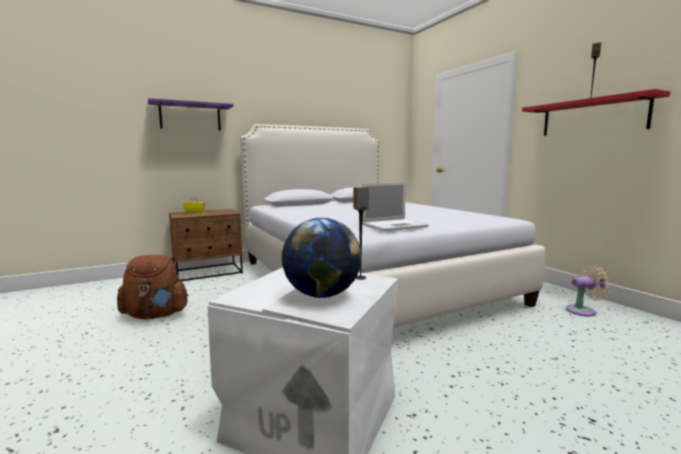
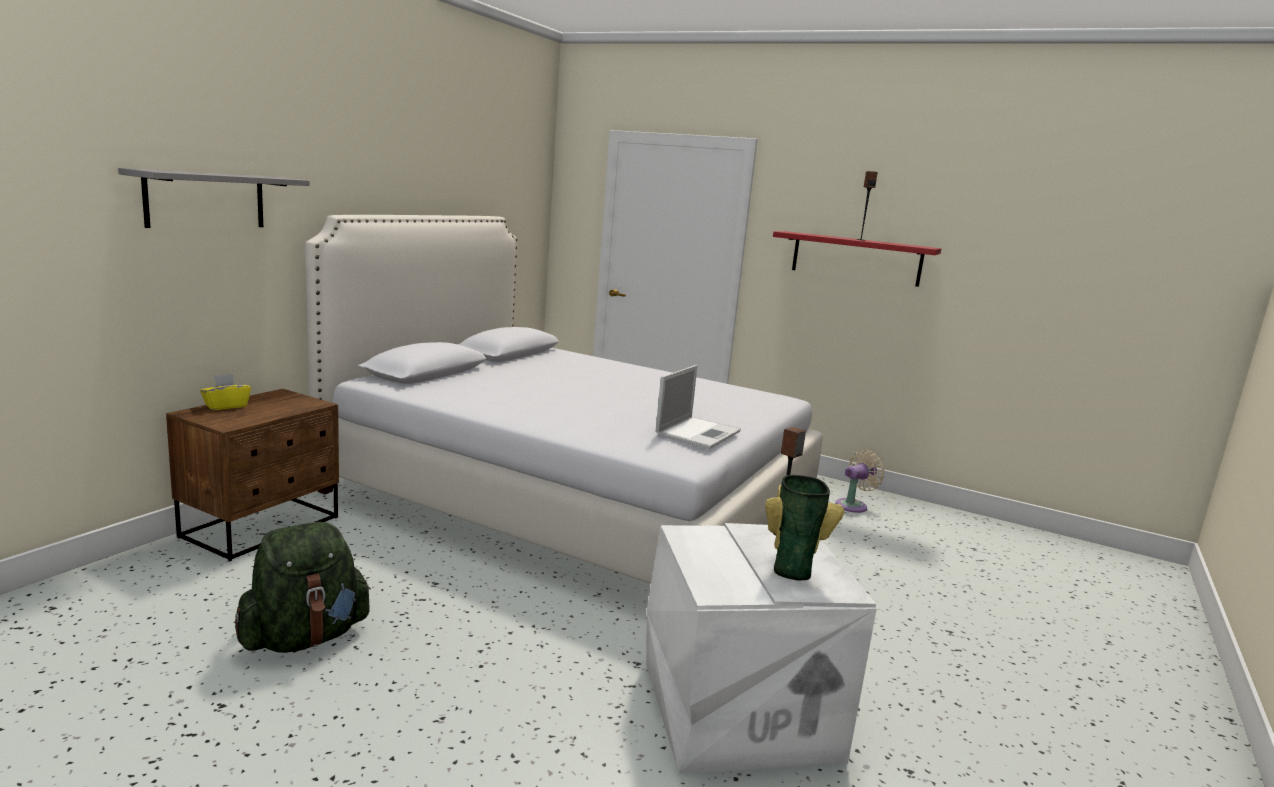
camera: 35 degrees left, 5 degrees up
brown backpack [117,255,188,319] -> green backpack [235,522,371,653]
purple shelf [148,98,233,130] -> grey shelf [118,168,310,228]
globe [282,218,362,298] -> vase [765,475,845,581]

